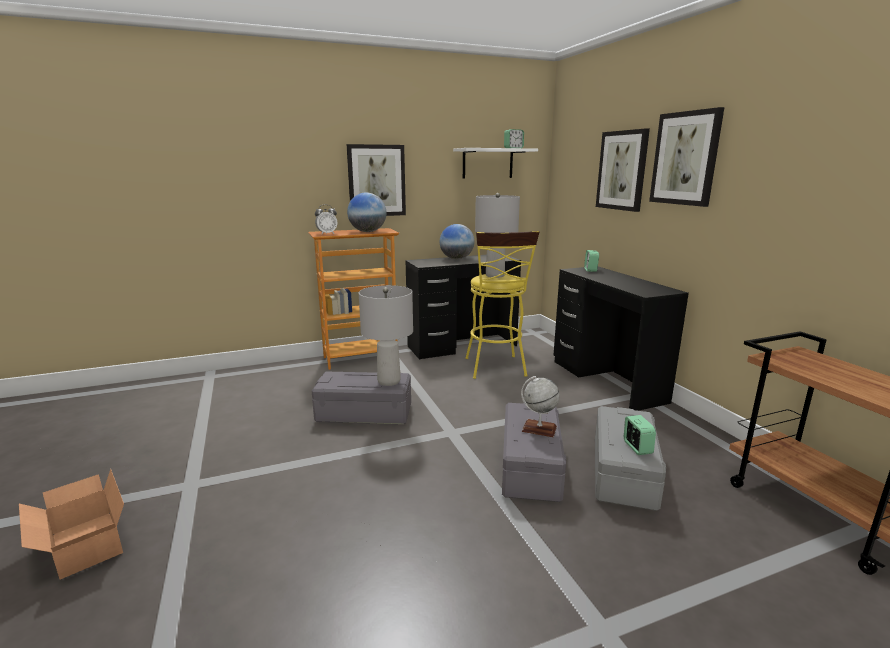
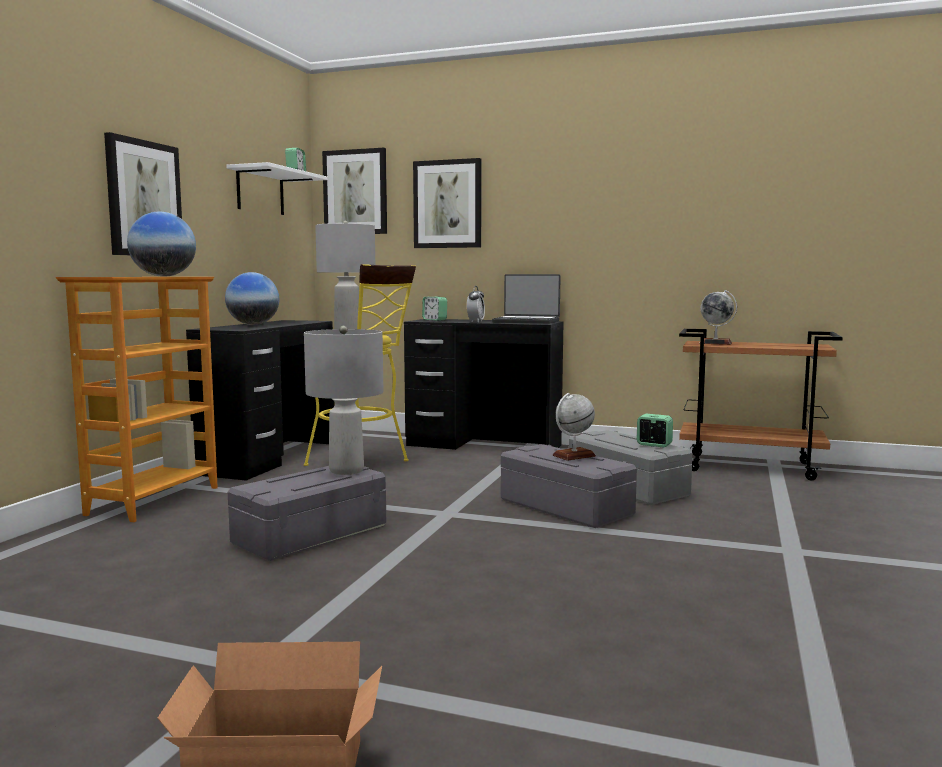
camera: 50 degrees left, 10 degrees down
alarm clock [315,204,337,234] -> alarm clock moved to [467,286,485,322]
picture [649,107,724,207] -> picture moved to [322,148,387,234]
none -> laptop [492,274,561,324]
none -> globe [699,290,737,345]

